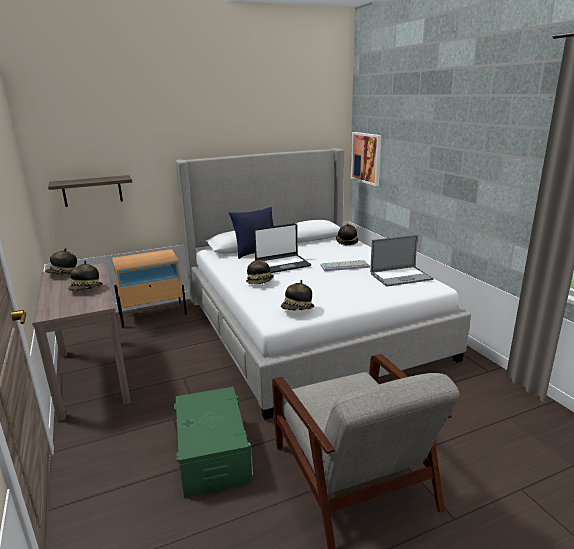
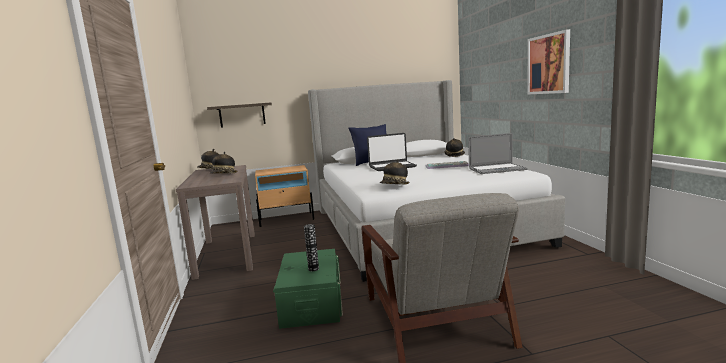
camera: 10 degrees right, 10 degrees down
hat [246,257,274,284] -> none
picture [351,132,381,186] -> picture moved to [527,29,570,95]
none -> vase [304,224,319,271]

